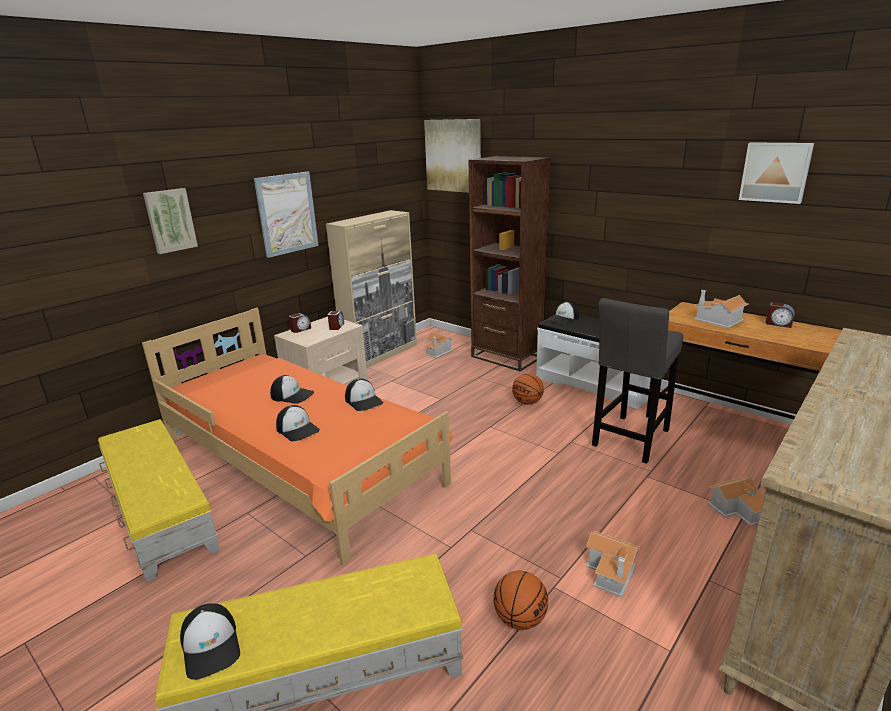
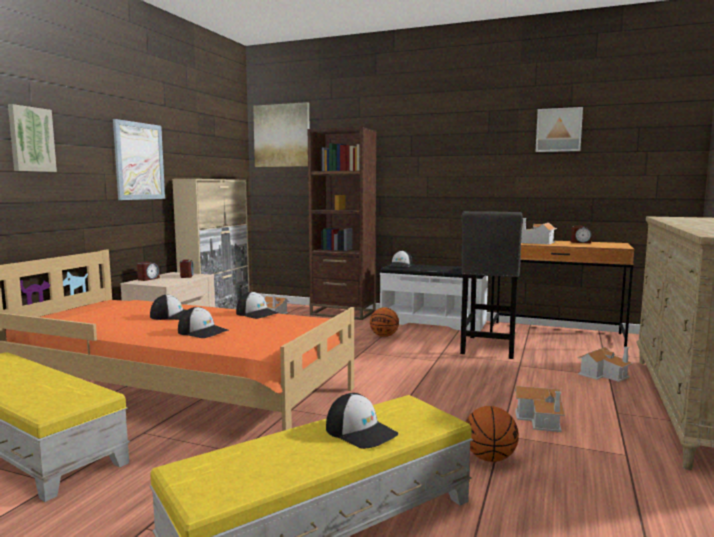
camera: 20 degrees left, 15 degrees down
cap [180,603,240,680] -> cap moved to [326,393,398,449]

